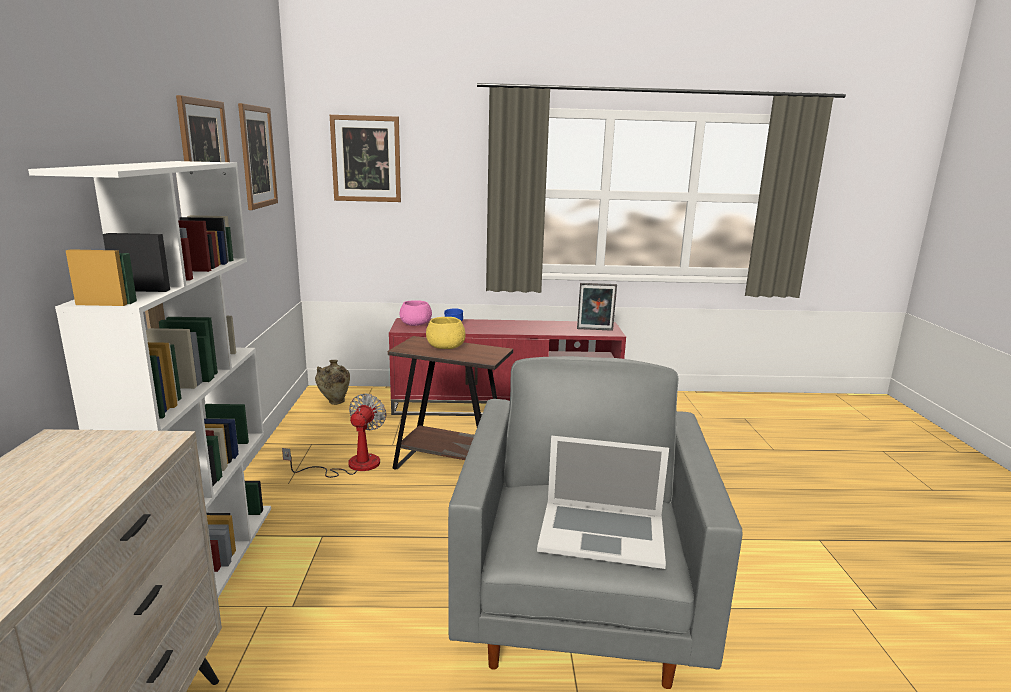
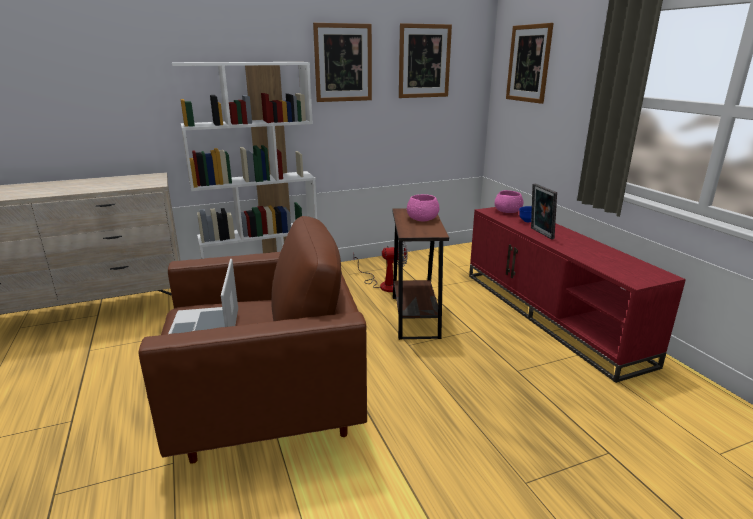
camera: 70 degrees right, 5 degrees up
beige vase [315,360,350,405] -> none
yellow bowl [426,317,466,349] -> pink bowl [407,194,439,221]
grey armchair [448,356,743,689] -> brown armchair [139,216,367,464]
picture frame [577,283,617,331] -> picture frame moved to [531,183,557,240]

